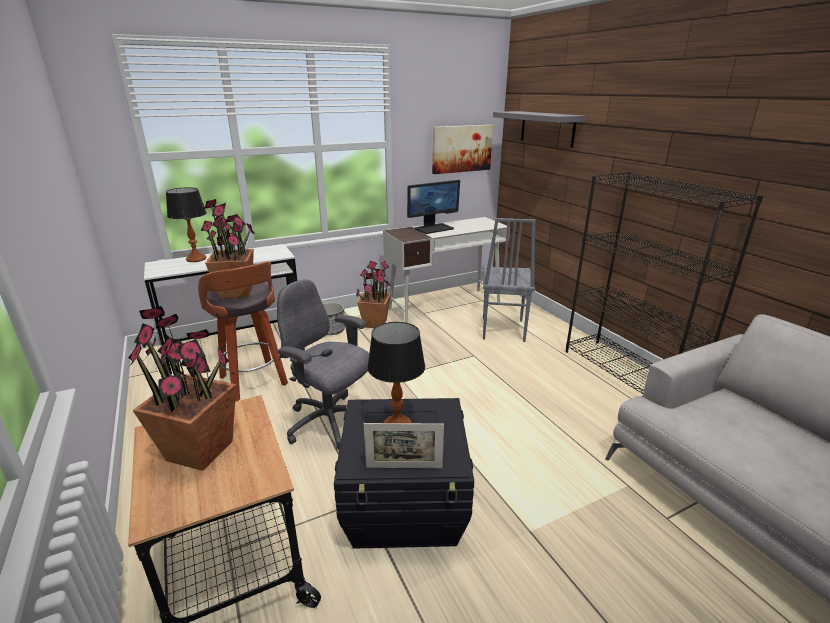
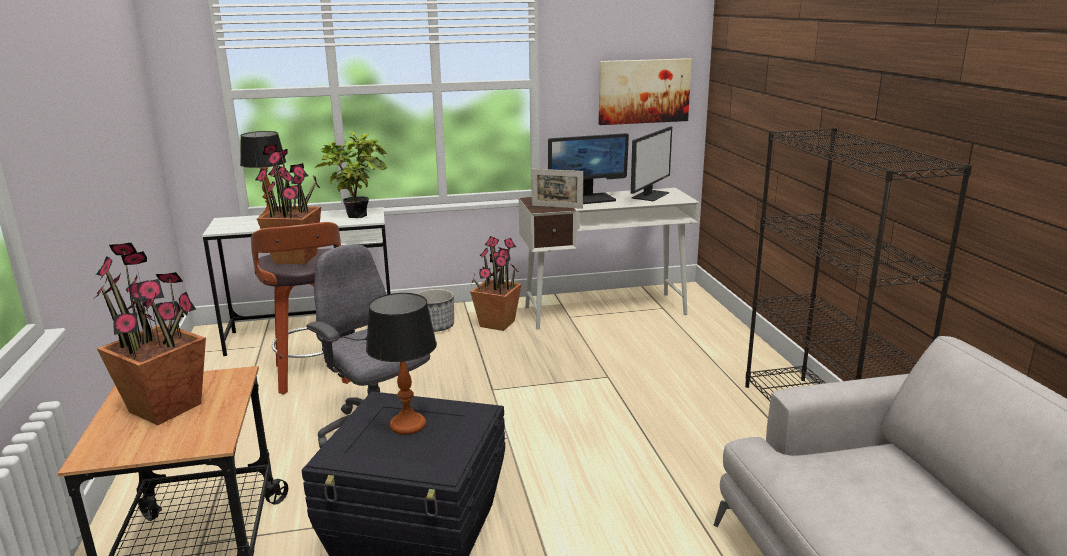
camera: 15 degrees right, 5 degrees down
picture frame [364,423,444,468] -> picture frame moved to [531,169,583,209]
grey chair [483,218,536,342] -> none
grey shelf [493,111,586,148] -> none
none -> potted plant [315,131,387,218]
none -> monitor [631,127,672,201]

